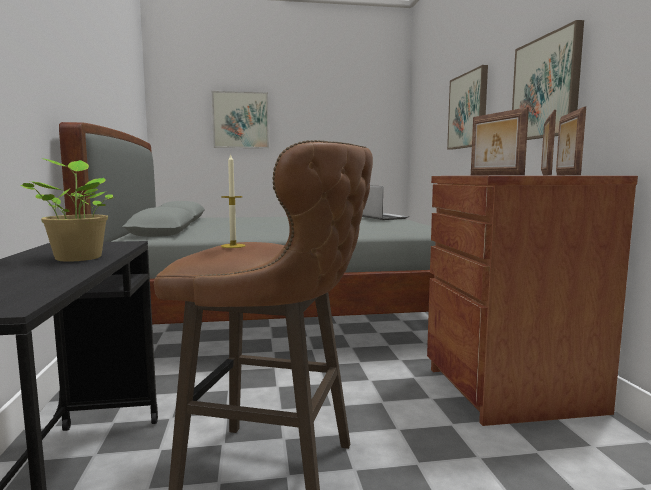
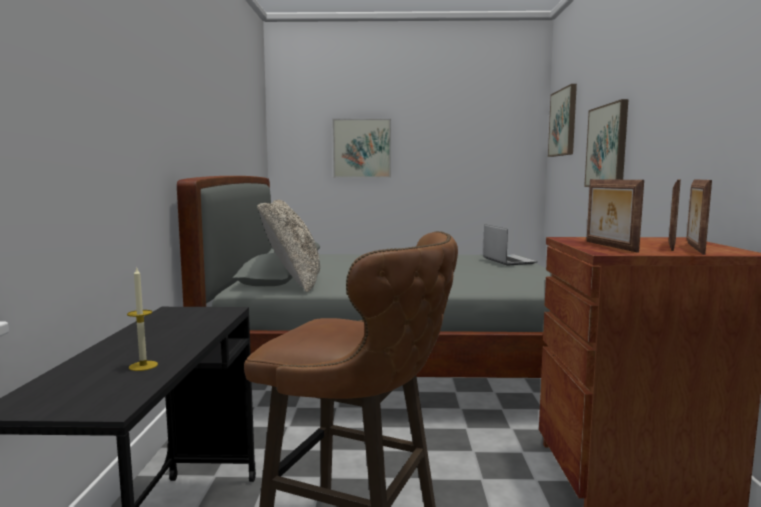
camera: 10 degrees right, 0 degrees up
potted plant [20,158,114,261] -> none
candle [221,153,245,248] -> candle moved to [127,266,158,371]
picture [512,20,584,140] -> picture moved to [548,84,577,157]
none -> beige pillow [257,200,320,292]

